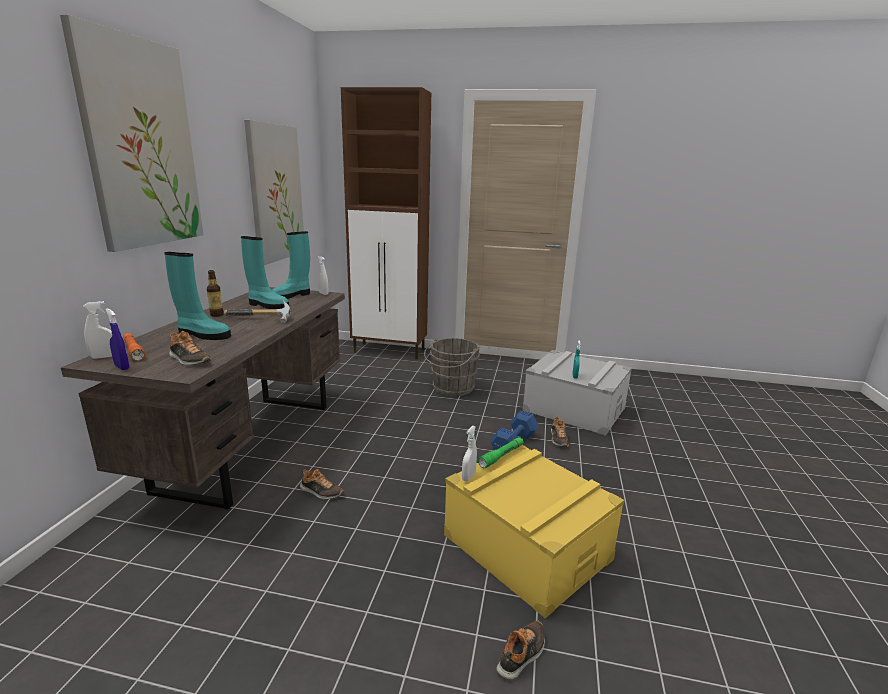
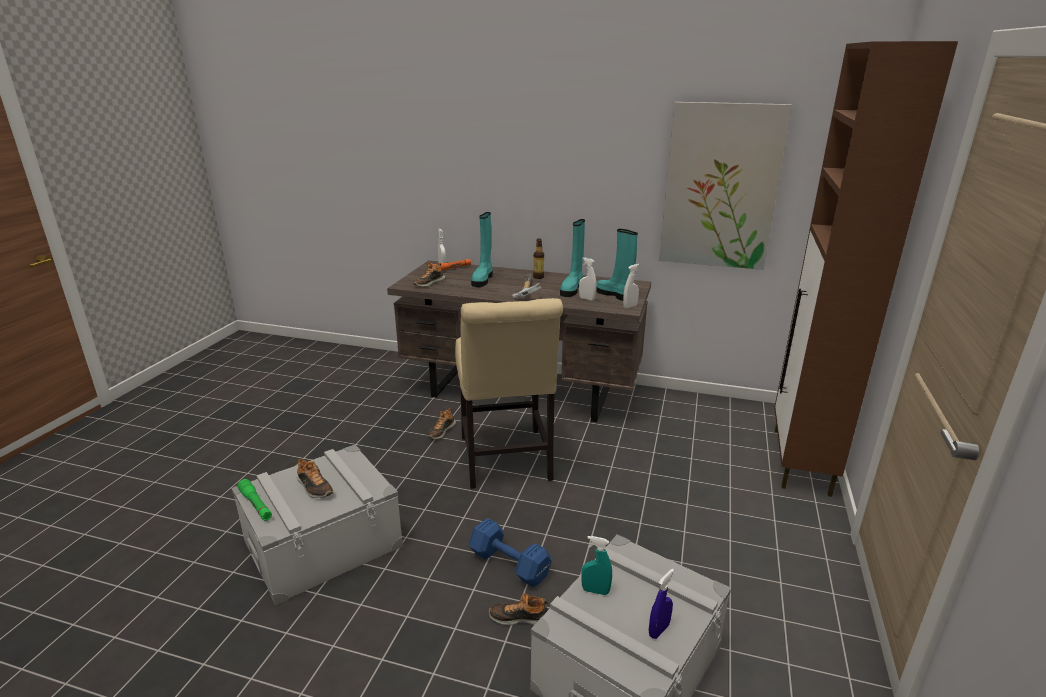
camera: 95 degrees right, 5 degrees up
picture [60,15,203,252] -> none
blue spray bottle [105,309,129,370] -> blue spray bottle moved to [649,569,674,639]
grey bucket [424,338,480,396] -> none
yellow storage box [444,445,624,619] -> grey storage box [231,445,403,605]
white spray bottle [462,426,477,481] -> white spray bottle moved to [579,258,596,301]
green flashlight [478,437,524,468] -> green flashlight moved to [238,479,272,521]
shoe [496,620,545,680] -> shoe moved to [297,458,334,498]
none -> beige chair [455,298,563,489]

